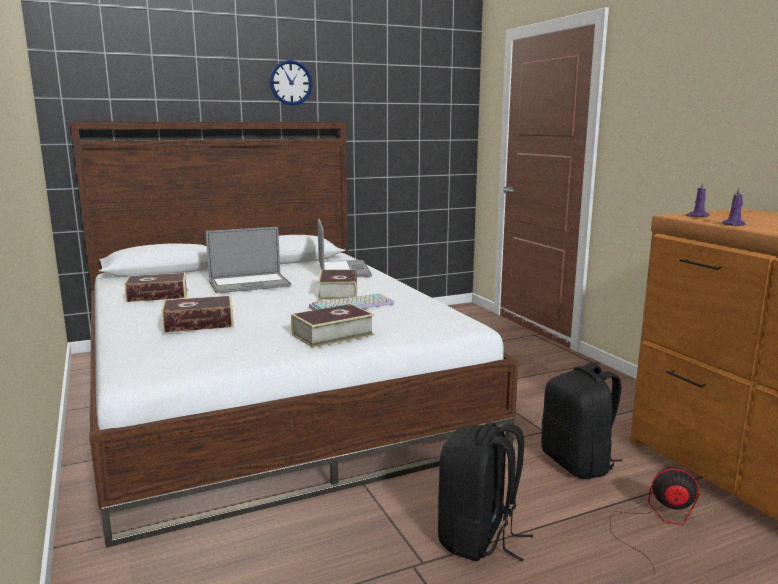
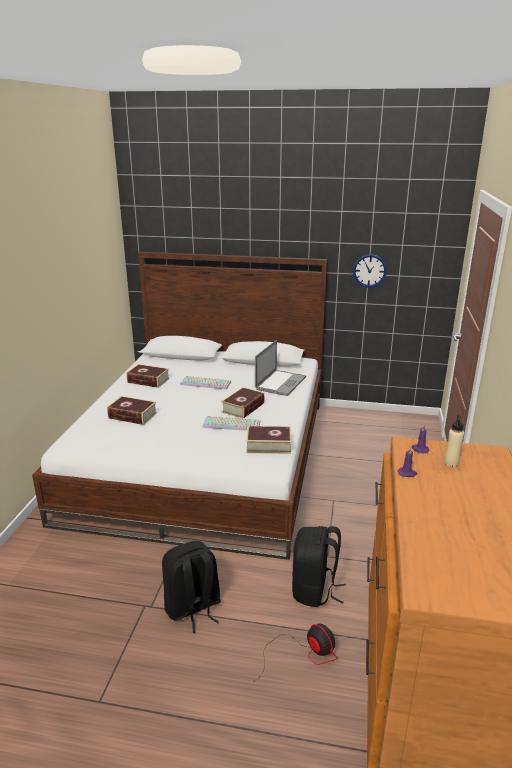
camera: 35 degrees right, 10 degrees up
laptop [206,227,291,293] -> keyboard [180,376,231,390]
wall clock [270,60,313,106] -> wall clock moved to [353,254,387,288]
book [291,304,374,348] -> book moved to [246,426,291,454]
none -> beige bottle [444,415,464,467]

